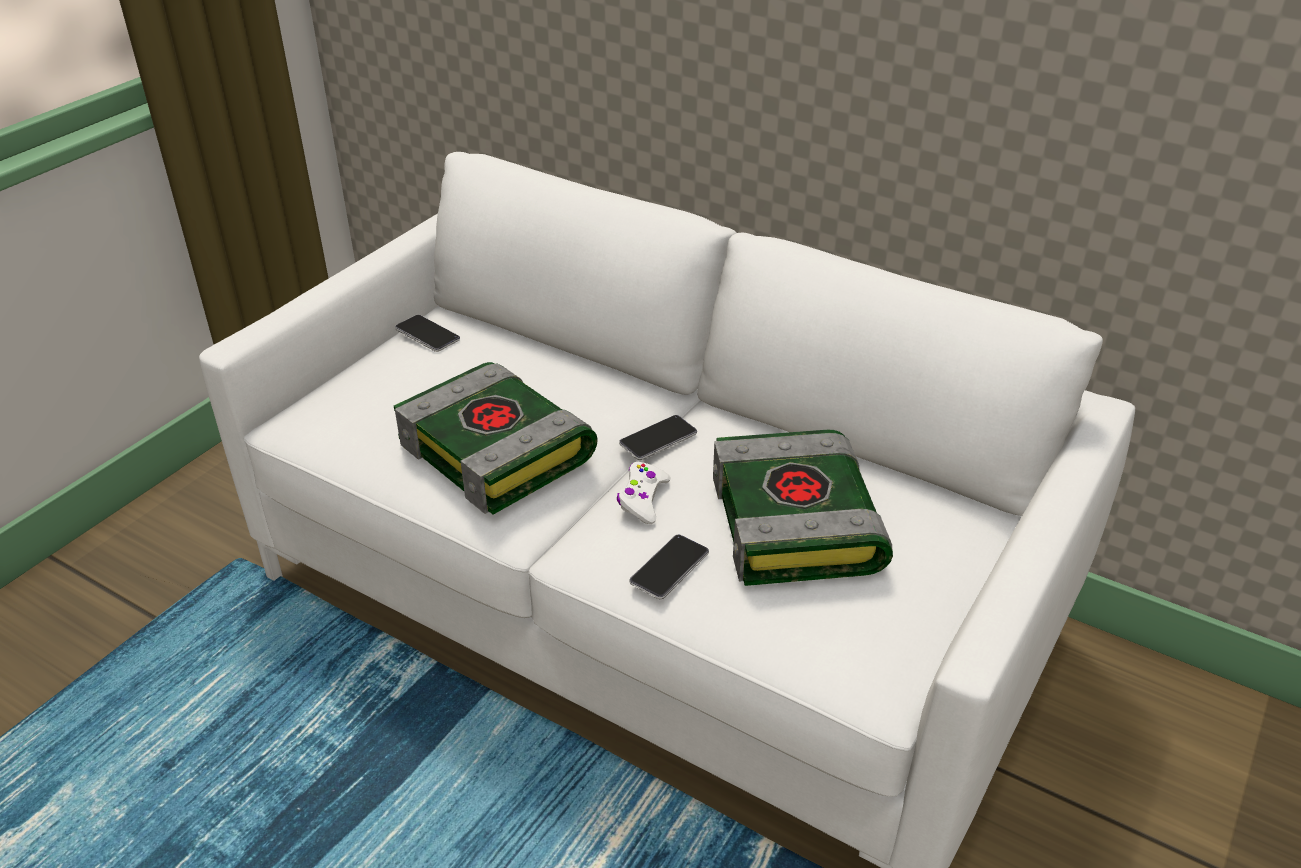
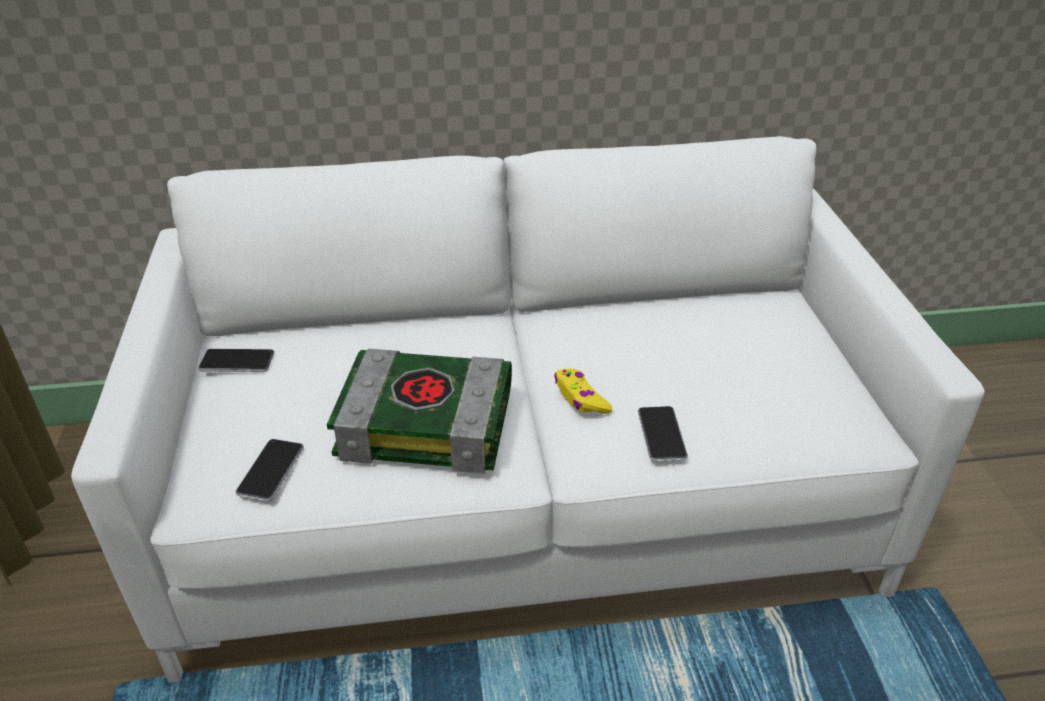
camera: 40 degrees left, 0 degrees up
white game controller [617,462,671,524] -> yellow game controller [554,369,613,414]
phone [619,415,697,460] -> phone moved to [236,439,304,501]
book [713,430,893,586] -> none

